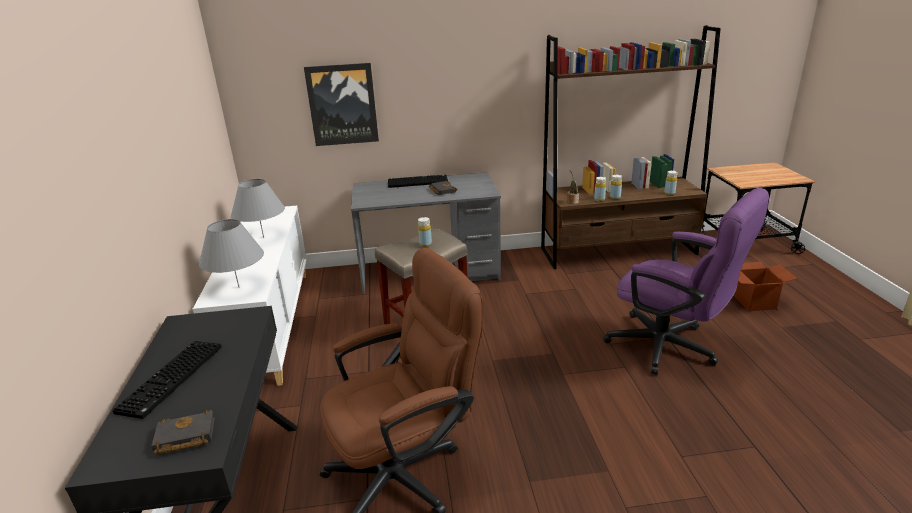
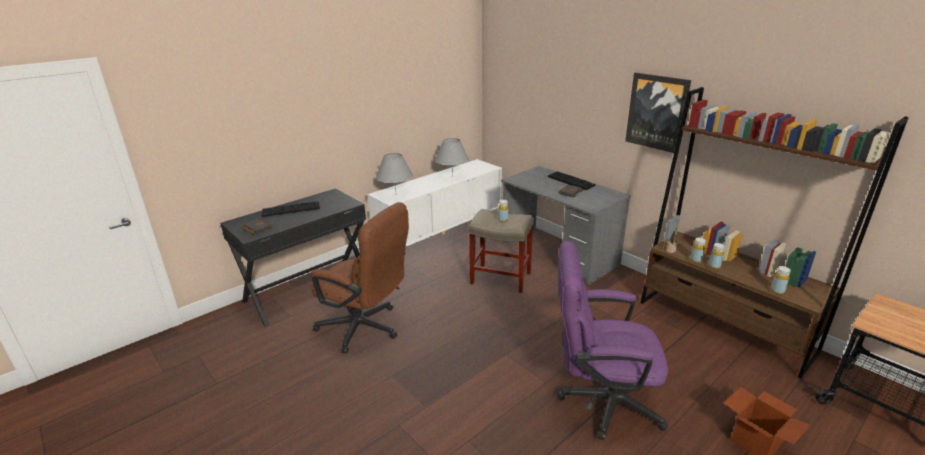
camera: 55 degrees right, 0 degrees up
picture [304,63,379,146] -> picture moved to [625,73,691,153]
purple office chair [603,188,769,375] -> purple office chair turned 90 degrees clockwise [557,241,668,441]

